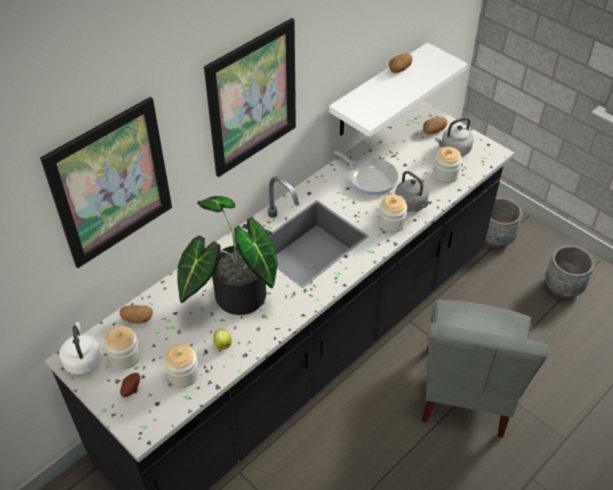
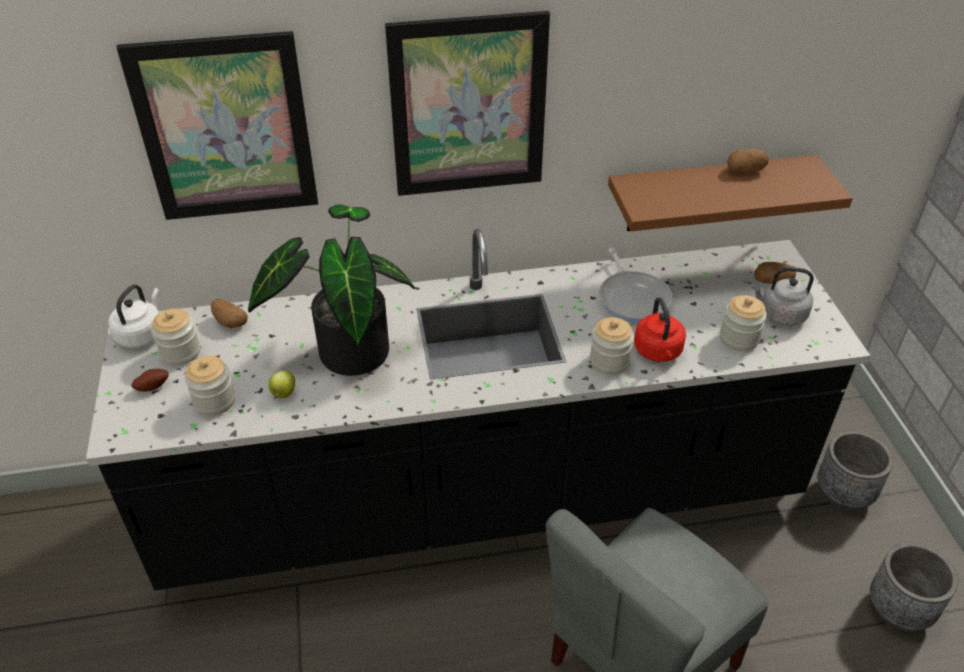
camera: 35 degrees right, 5 degrees down
white shelf [329,42,468,137] -> brown shelf [608,155,853,231]
grey kettle [395,171,432,212] -> red kettle [634,297,686,362]

